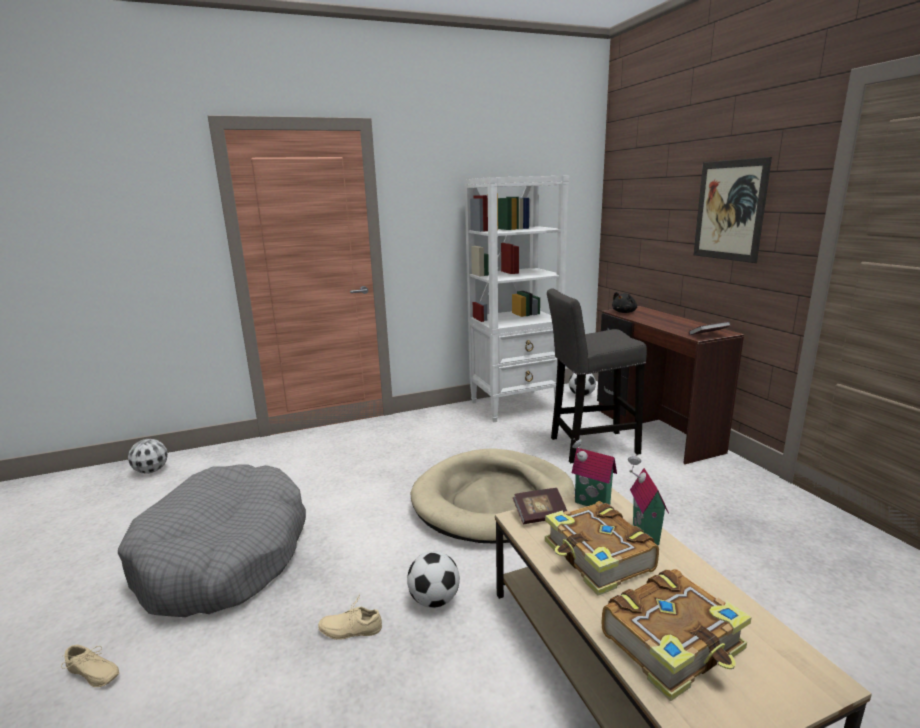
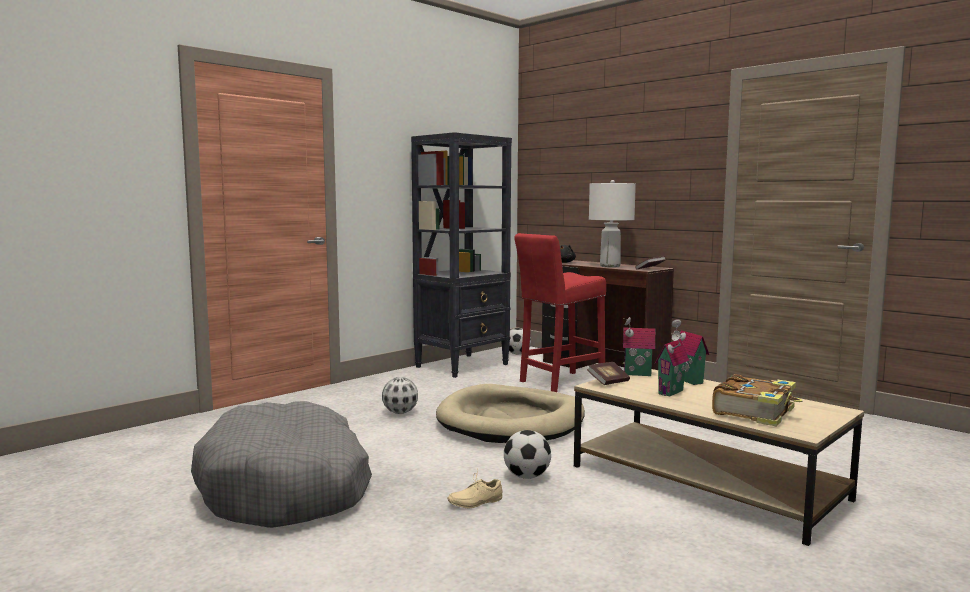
camera: 25 degrees left, 10 degrees down
beige shoe [61,645,119,687] -> none
football [128,439,168,473] -> football moved to [382,377,418,414]
white bookcase [464,175,569,422] -> black bookcase [411,132,512,378]
book [545,501,659,596] -> toy house [655,331,689,396]
grey stool [547,288,647,463] -> red stool [514,233,606,392]
picture [693,157,772,263] -> none
none -> white table lamp [589,180,636,267]

